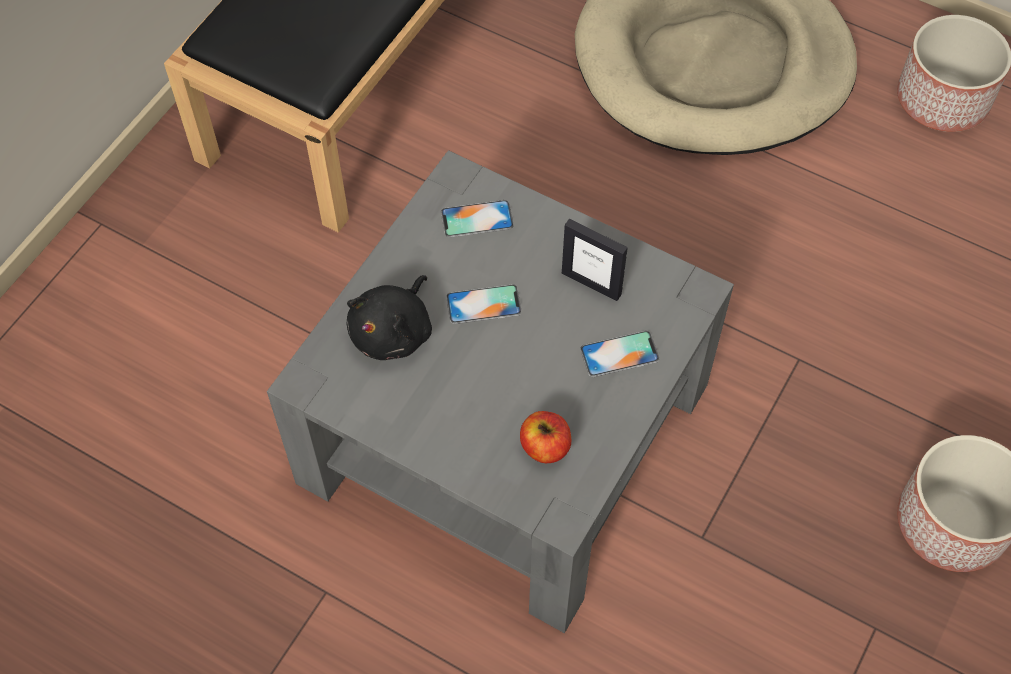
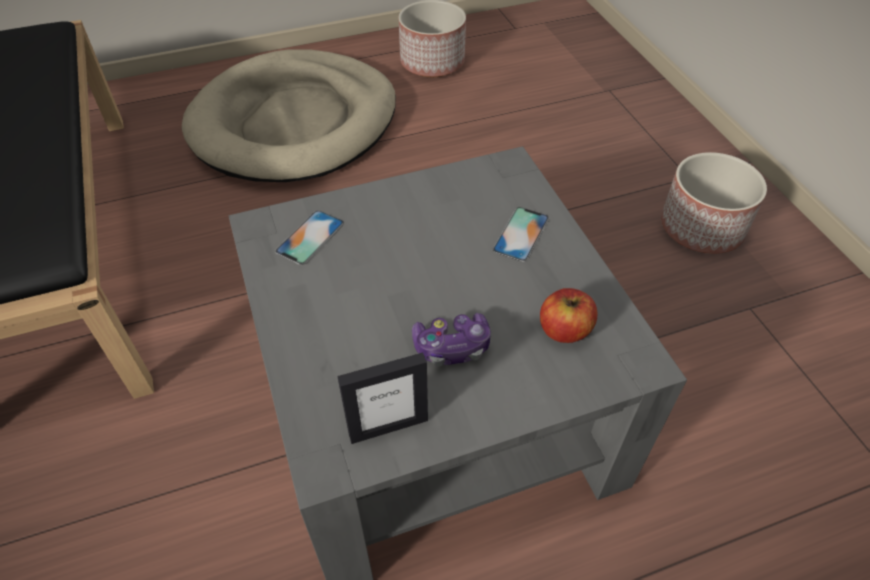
camera: 50 degrees left, 10 degrees down
black plush toy [346,275,432,360] -> none
phone [446,284,522,324] -> none
picture frame [562,219,628,301] -> picture frame moved to [337,353,428,444]
none -> game controller [412,313,491,366]

